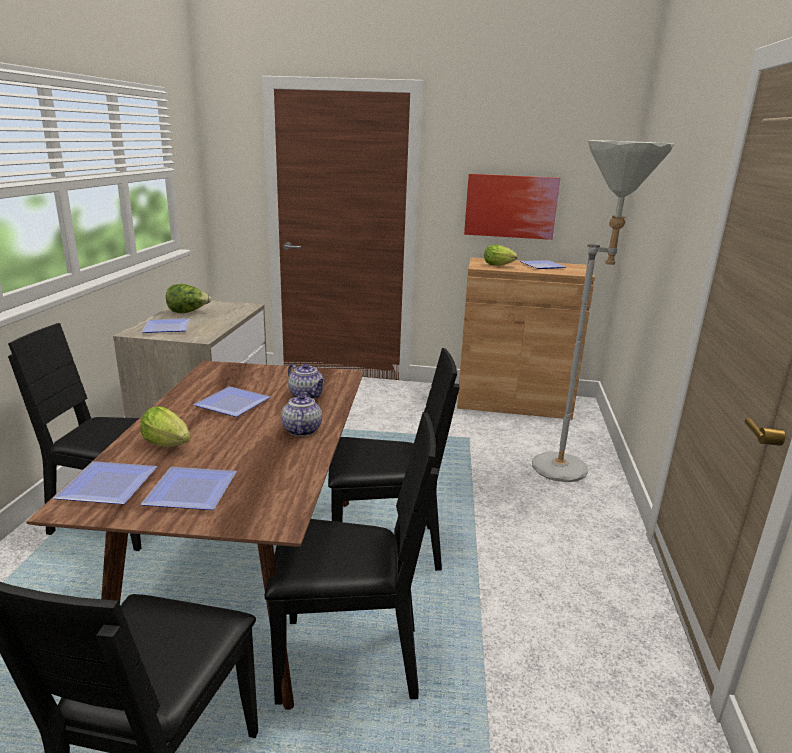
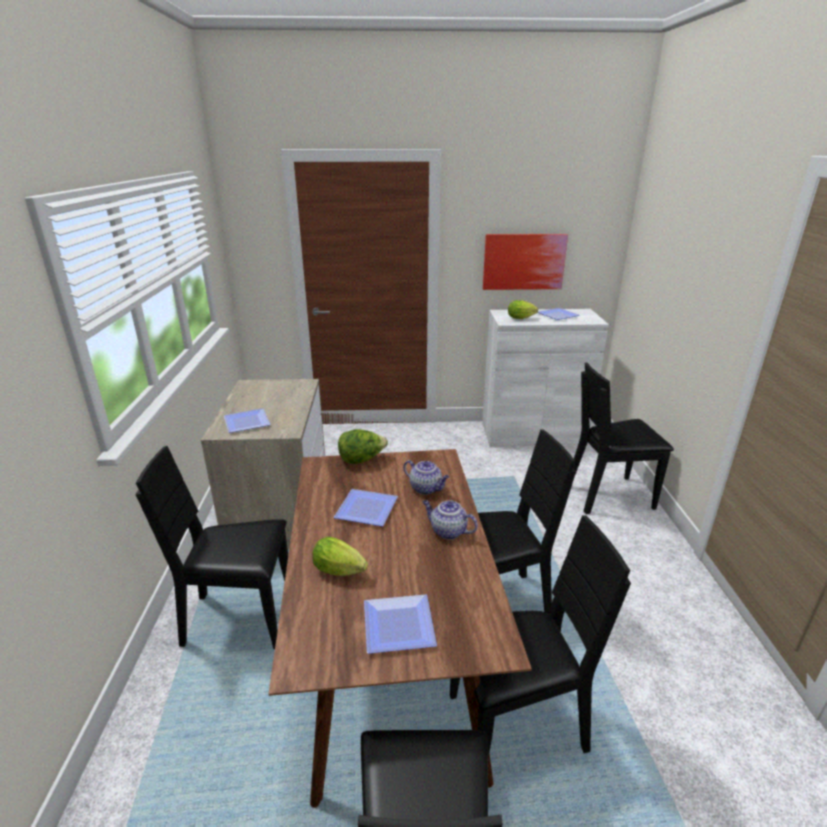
camera: 10 degrees left, 5 degrees up
plate [53,461,157,505] -> none
lettuce [166,284,211,313] -> lettuce moved to [338,429,388,464]
teapot [281,392,322,436] -> teapot turned 45 degrees counterclockwise [423,500,478,540]
brown cabinet [457,257,595,419] -> white cabinet [482,309,609,446]
grey floor lamp [532,140,674,482] -> black chair [573,363,674,514]

